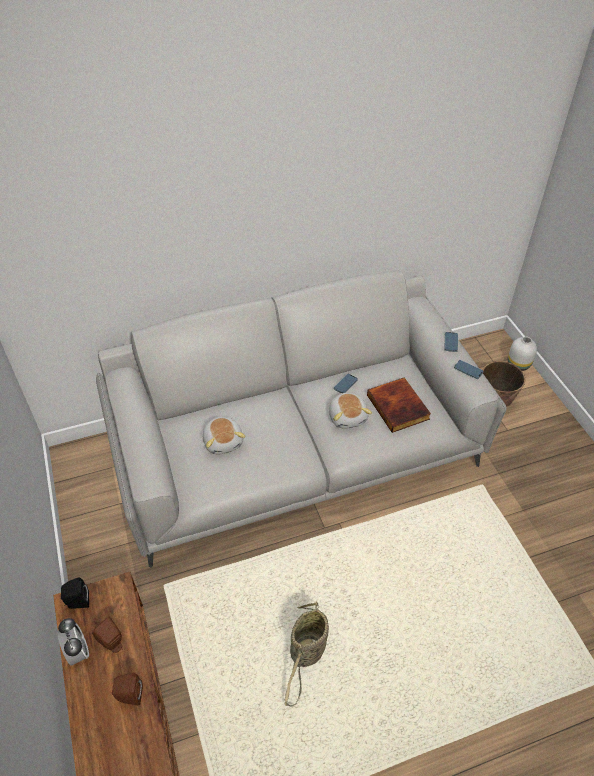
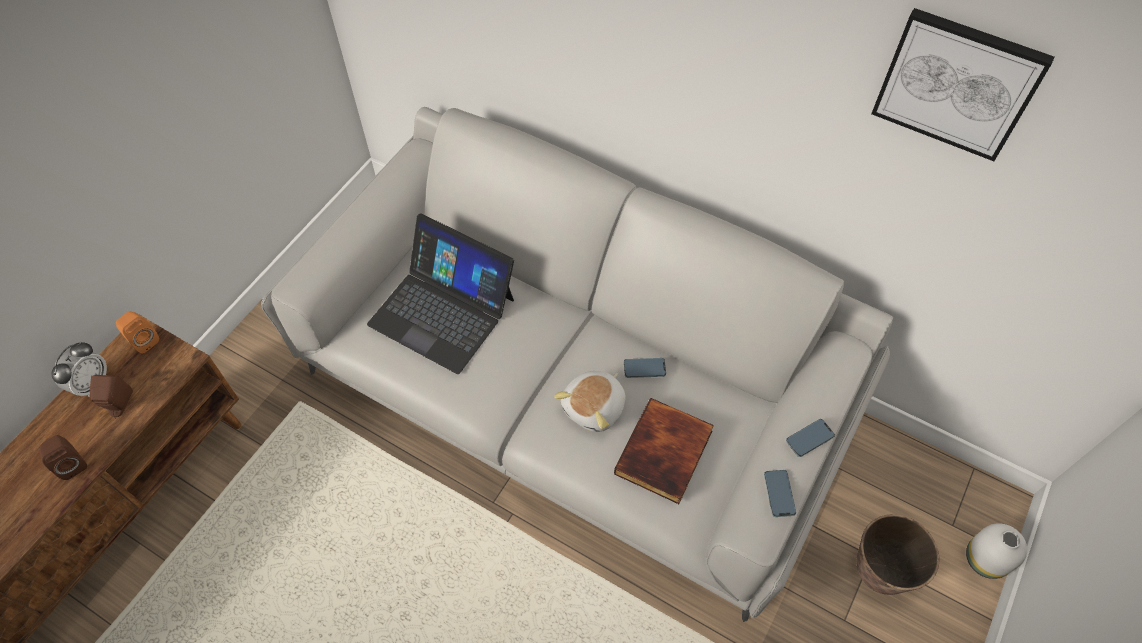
camera: 50 degrees right, 10 degrees up
black speaker [61,577,89,609] -> orange speaker [116,311,159,354]
plush toy [203,417,246,454] -> laptop [367,213,514,374]
basket [285,601,329,707] -> none
none -> picture [871,8,1055,161]

